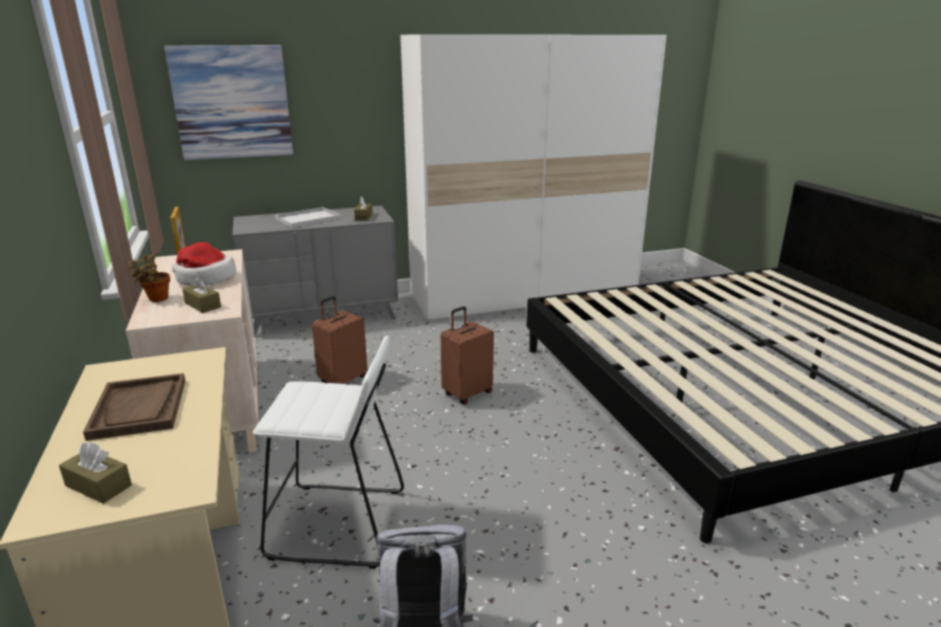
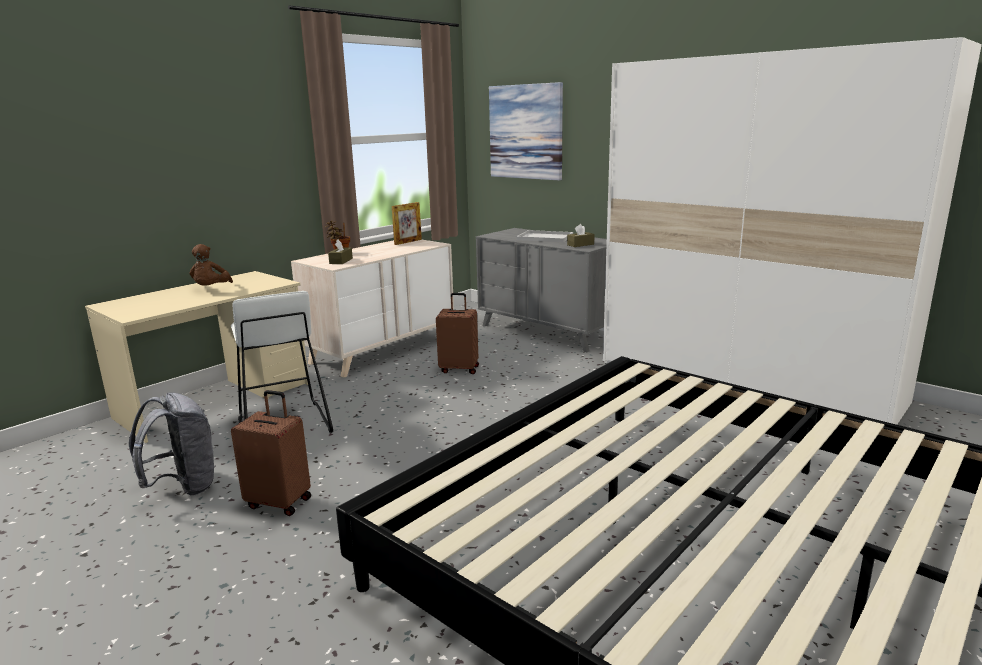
camera: 60 degrees right, 5 degrees down
brown tissue box [59,442,132,504] -> none
brown tray [83,373,185,441] -> brown plush toy [190,244,233,286]
hat [172,242,236,286] -> none
brown suitcase [441,306,494,404] -> brown suitcase moved to [231,390,311,516]

